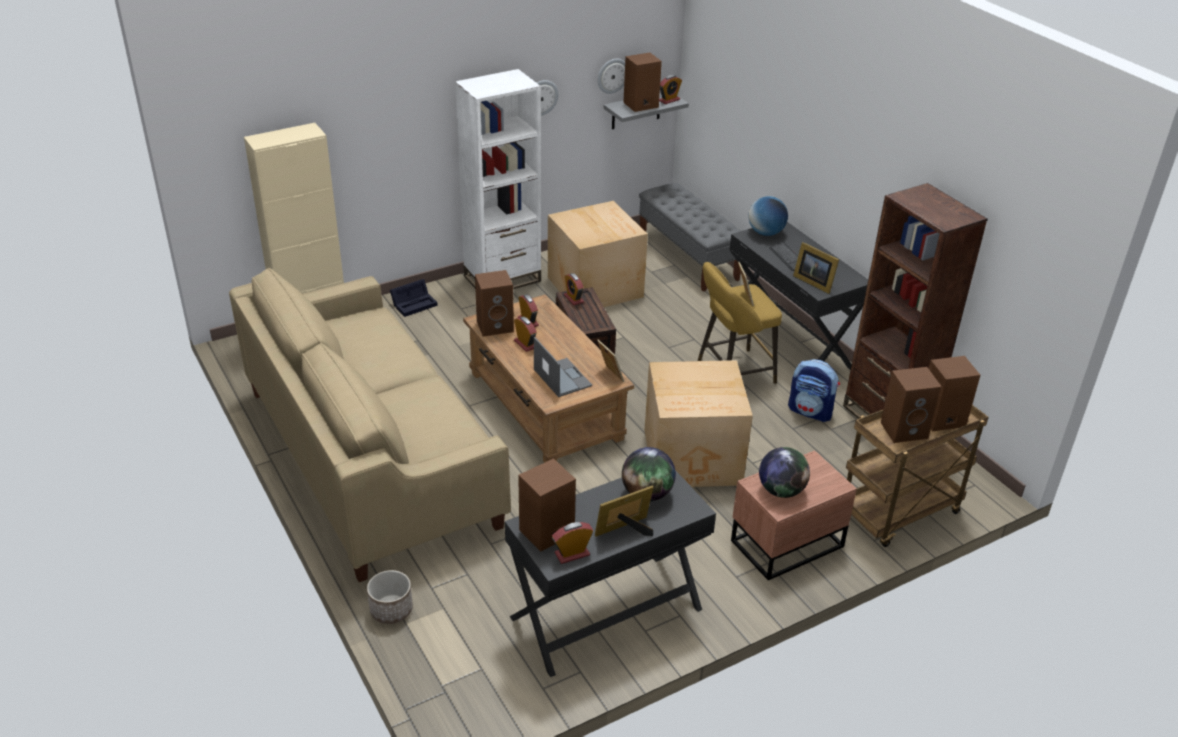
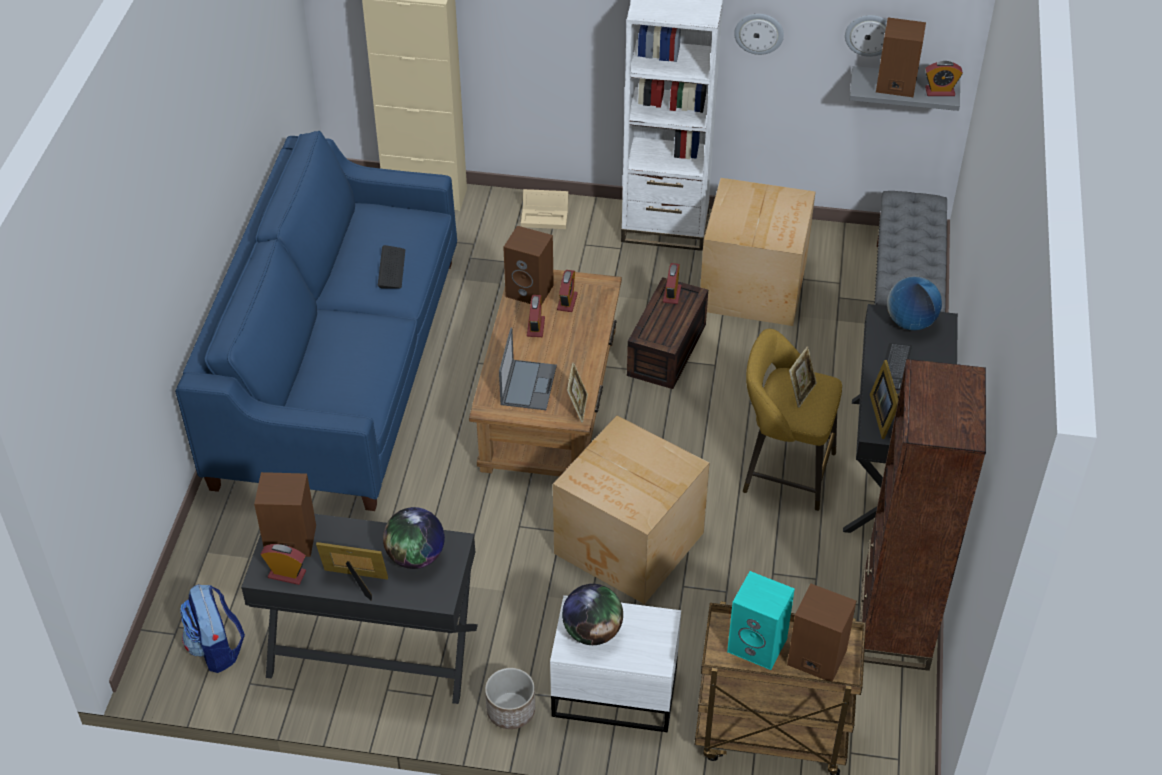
camera: 40 degrees right, 10 degrees up
beige sofa [229,268,511,582] -> blue sofa [175,131,457,511]
planter [367,570,413,624] -> planter moved to [485,668,535,729]
black storage box [390,279,438,317] -> beige storage box [521,189,569,229]
brown nightstand [731,450,857,580] -> white nightstand [550,595,681,733]
backpack [788,359,840,422] -> backpack moved to [180,584,245,673]
brown speaker [881,367,942,443] -> turquoise speaker [727,571,795,670]
none -> keyboard [378,245,405,288]

